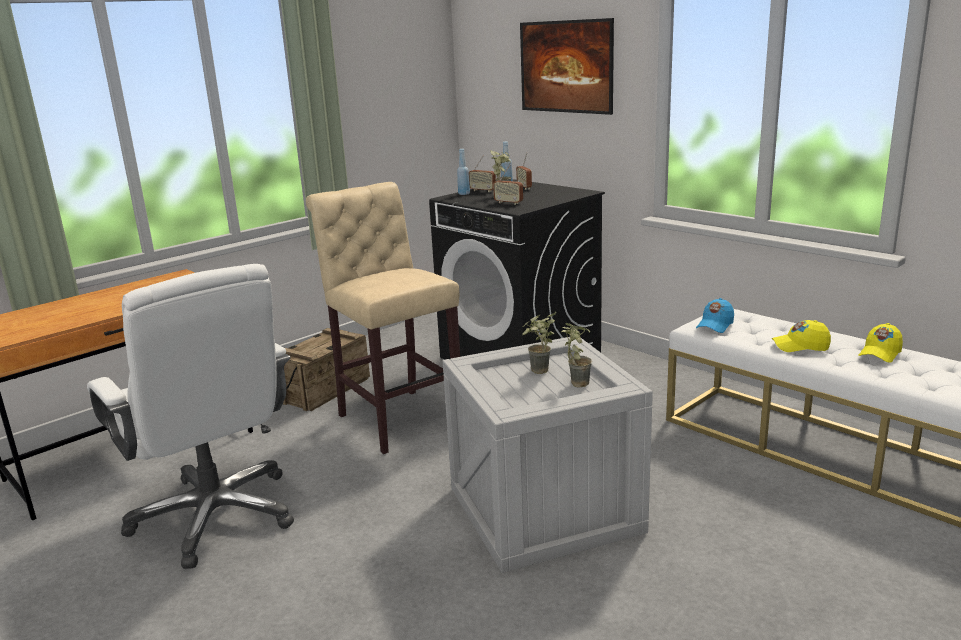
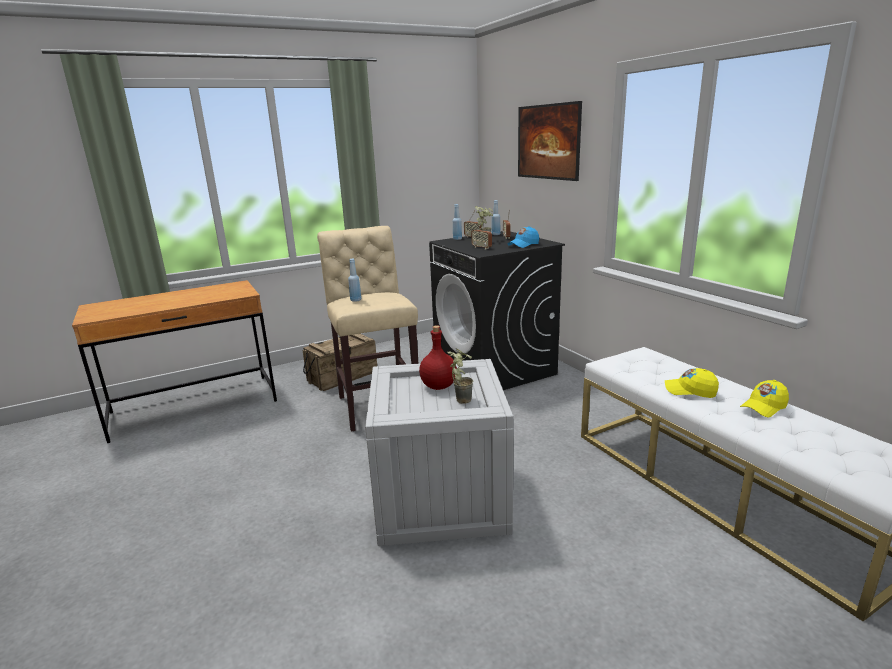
camera: 15 degrees right, 0 degrees up
white office chair [87,264,294,569] -> none
potted plant [522,311,557,374] -> red bottle [419,325,457,390]
blue cap [696,298,734,333] -> blue cap moved to [508,226,539,248]
none -> blue bottle [348,259,361,302]

